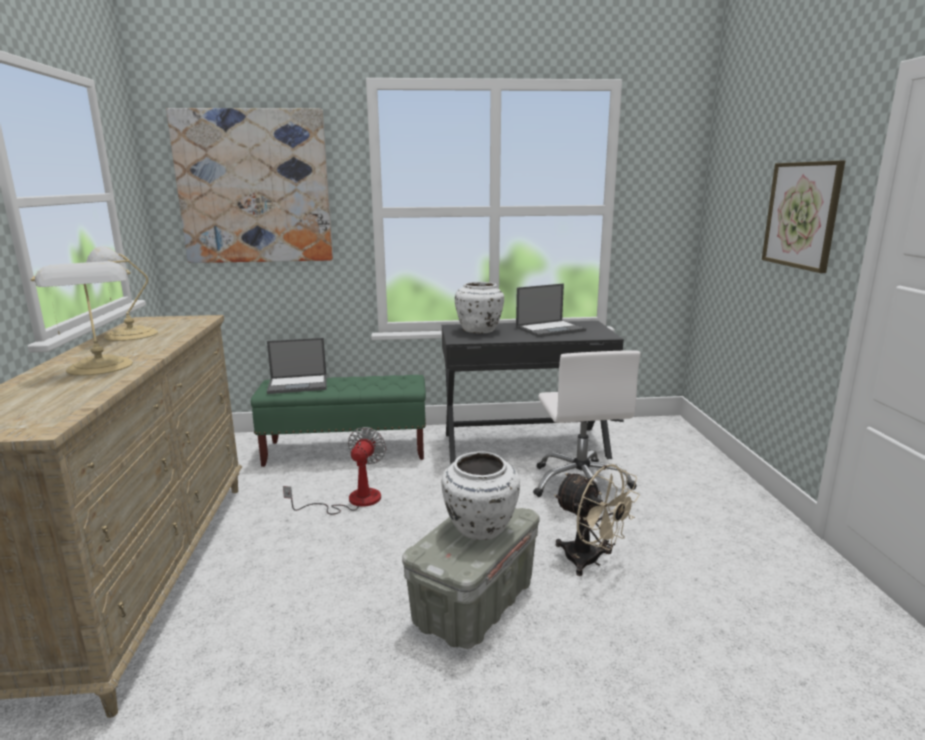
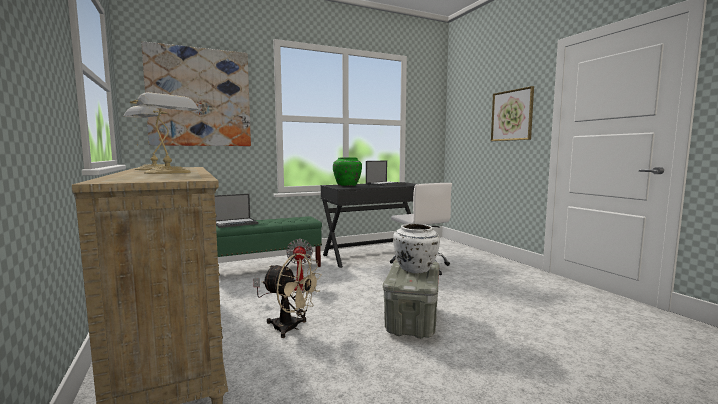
camera: 20 degrees left, 10 degrees down
white vase [455,282,504,333] -> green vase [333,157,362,186]
beige fan [554,464,640,576] -> beige fan moved to [262,253,322,338]

